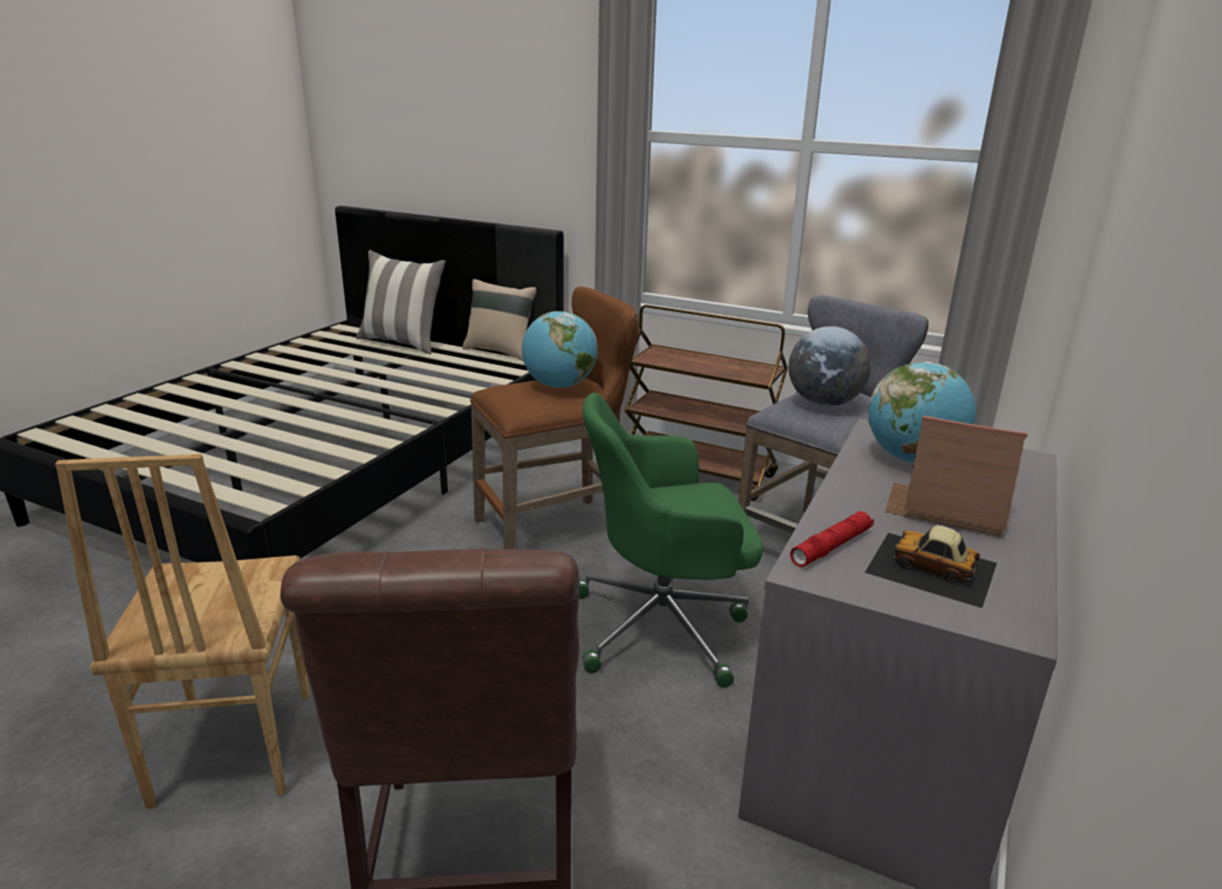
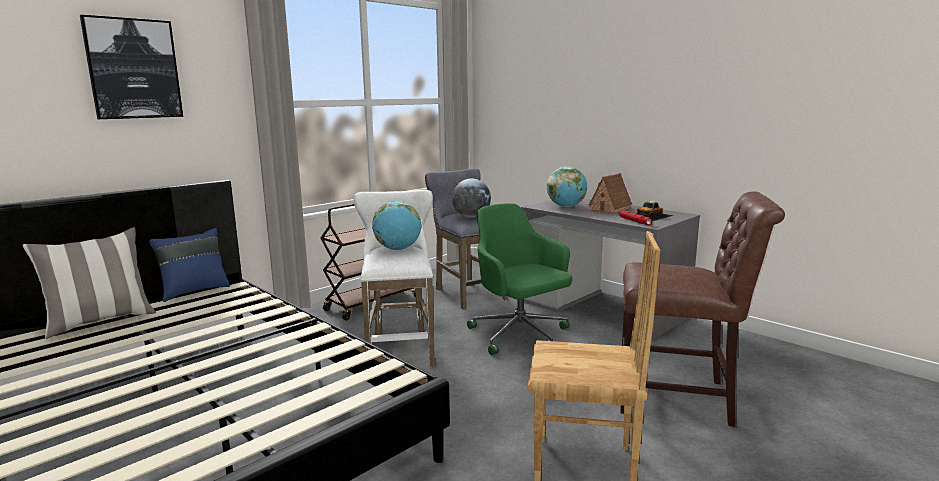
camera: 70 degrees left, 10 degrees down
beige pillow [462,279,536,361] -> blue pillow [149,228,230,302]
brown stool [470,287,638,549] -> white stool [354,190,435,367]
green office chair [579,393,763,688] -> green office chair turned 135 degrees clockwise [467,203,572,355]
none -> picture [80,15,183,119]

